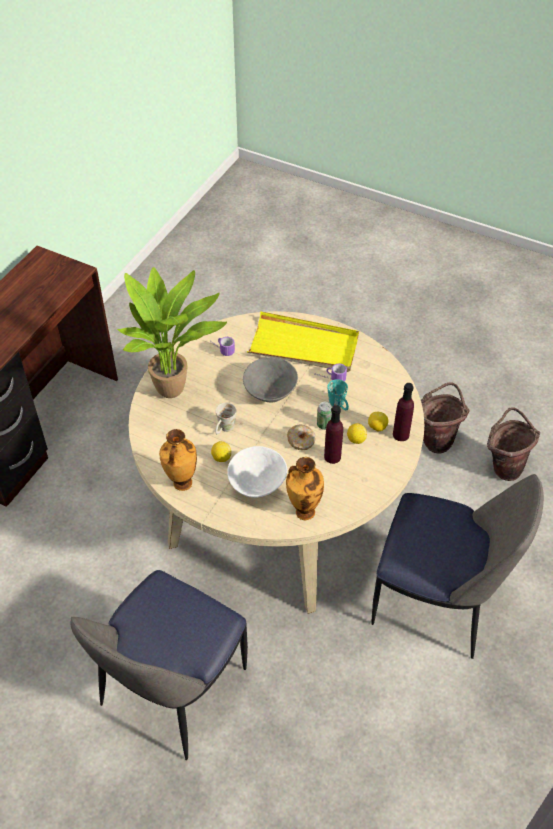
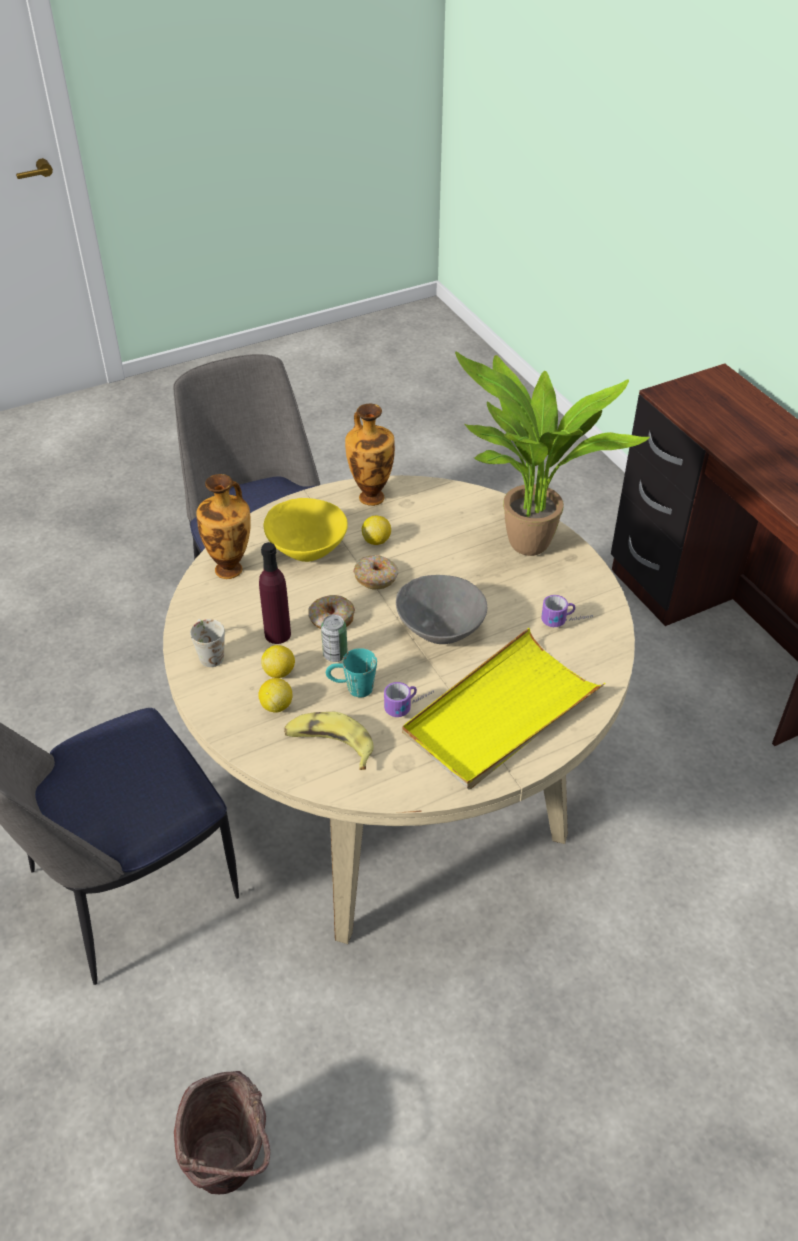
camera: 125 degrees right, 5 degrees down
white mug [215,403,236,434] -> white mug moved to [190,619,225,667]
white bowl [227,446,287,498] -> yellow bowl [264,498,348,562]
purple bottle [393,383,414,441] -> none
brown bucket [421,382,470,454] -> none
none -> banana [284,712,374,770]
none -> donut [353,555,398,589]

